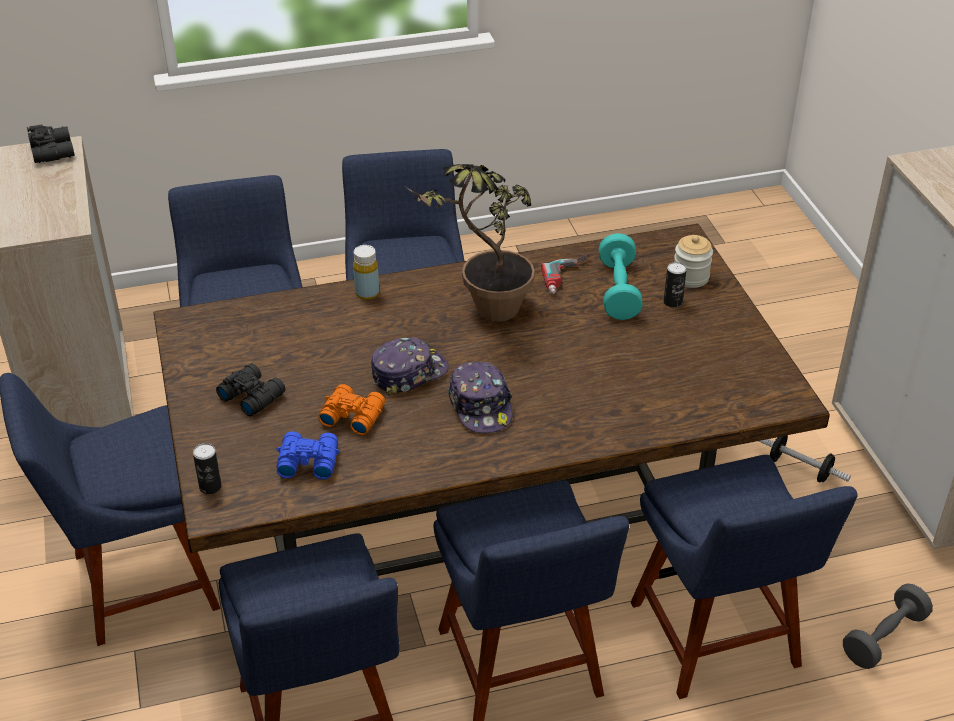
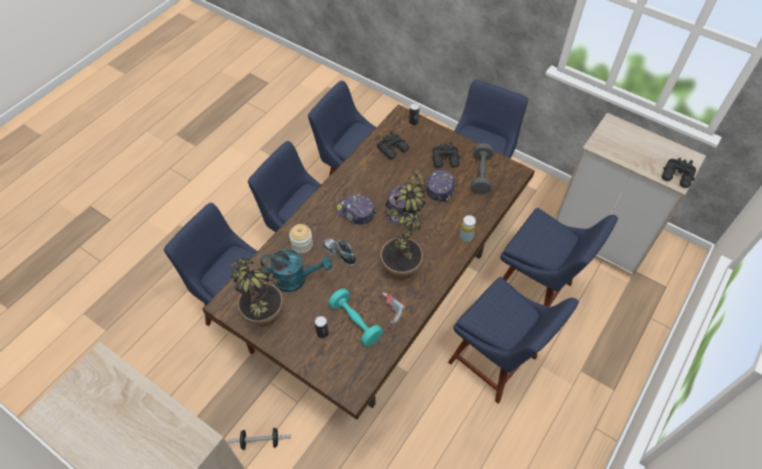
camera: 140 degrees right, 15 degrees up
blue binoculars [276,431,340,479] -> black binoculars [377,131,409,160]
orange binoculars [318,384,385,435] -> none
jar [674,235,713,288] -> jar moved to [289,224,313,254]
grey dumbbell [843,583,933,669] -> grey dumbbell moved to [471,143,494,195]
none -> potted plant [231,258,283,327]
none -> turquoise watering can [261,249,332,292]
none -> shoe [323,238,356,267]
none -> cap [425,169,456,202]

